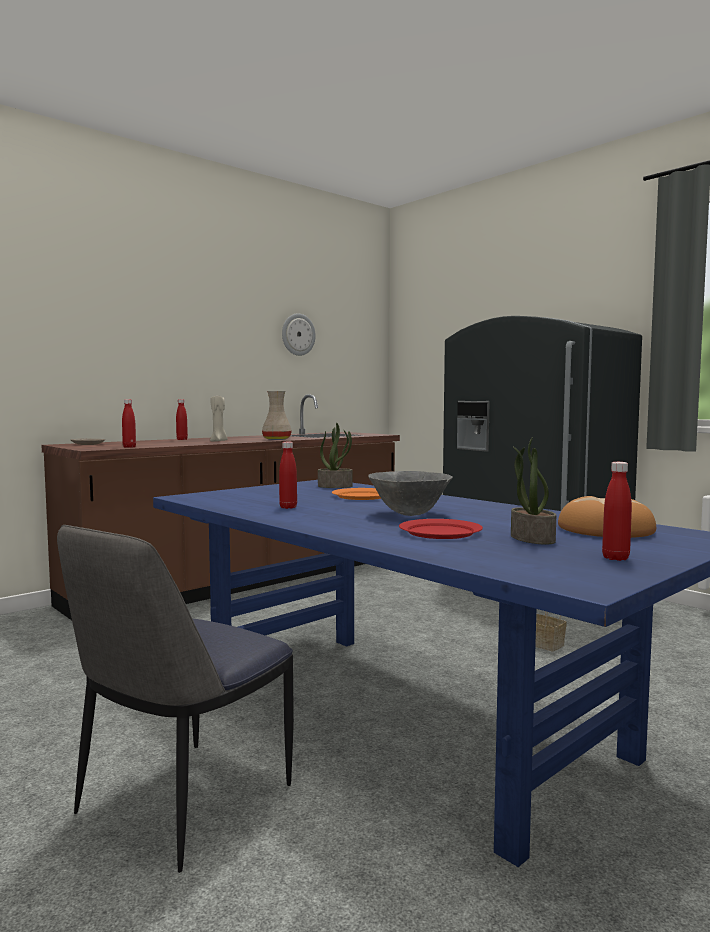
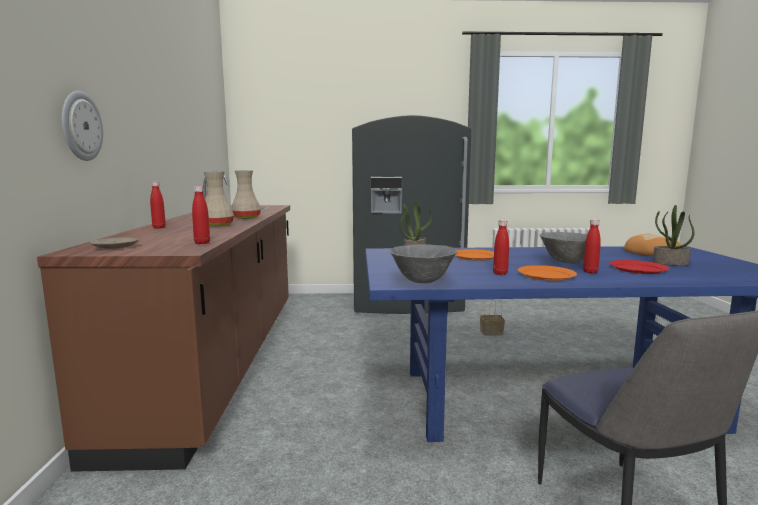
camera: 50 degrees left, 5 degrees up
beige candle [210,394,227,442] -> beige vase [204,172,234,227]
wall clock [282,313,316,356] -> wall clock moved to [62,91,103,161]
red bottle [602,462,632,561] -> red bottle moved to [583,219,601,273]
none -> grey bowl [390,244,458,283]
none -> orange plate [518,265,577,281]

